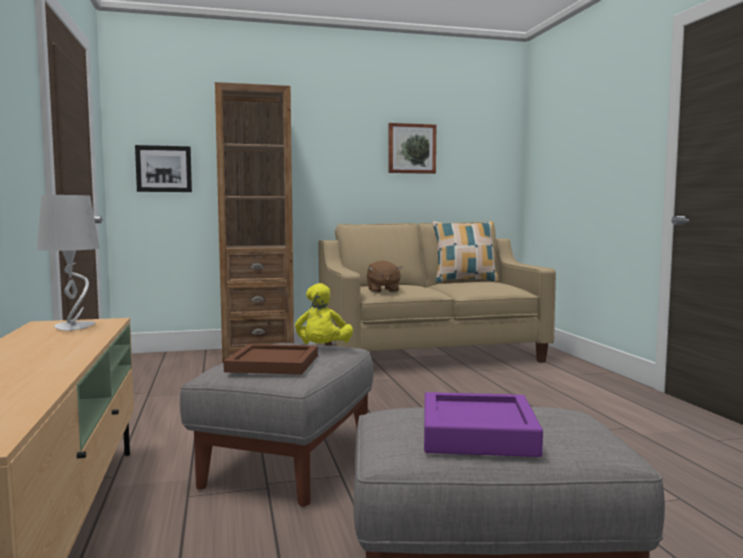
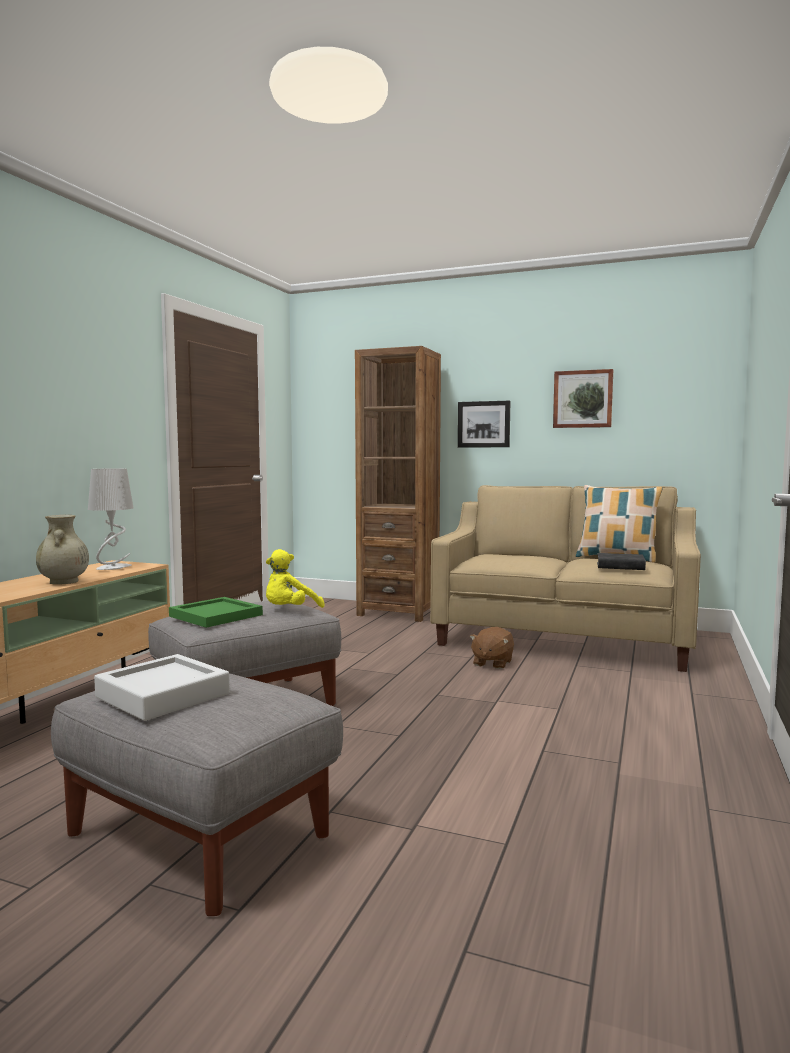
camera: 35 degrees right, 0 degrees up
picture [135,145,192,192] -> picture moved to [458,401,510,447]
brown tray [223,344,318,375] -> green tray [169,597,263,628]
brown plush toy [367,260,403,293] -> brown plush toy moved to [469,627,514,669]
purple tray [424,392,543,457] -> grey tray [94,654,230,721]
none -> beige vase [36,515,89,585]
none -> black book [597,553,646,570]

